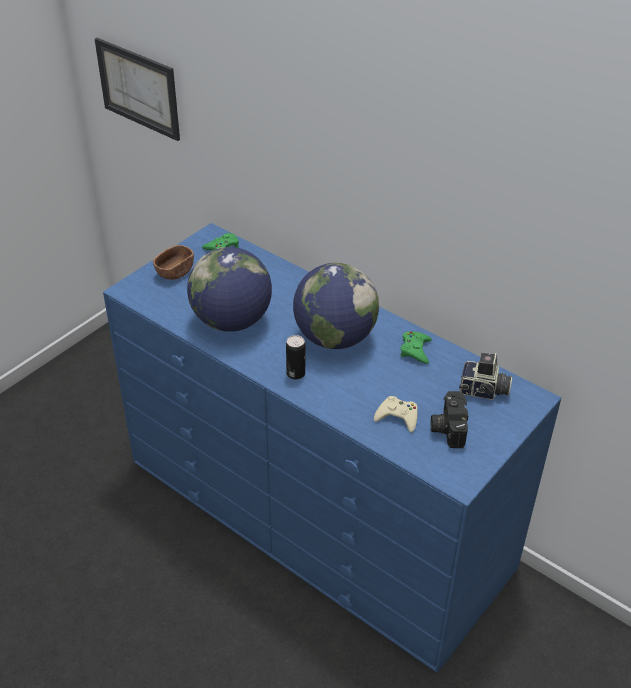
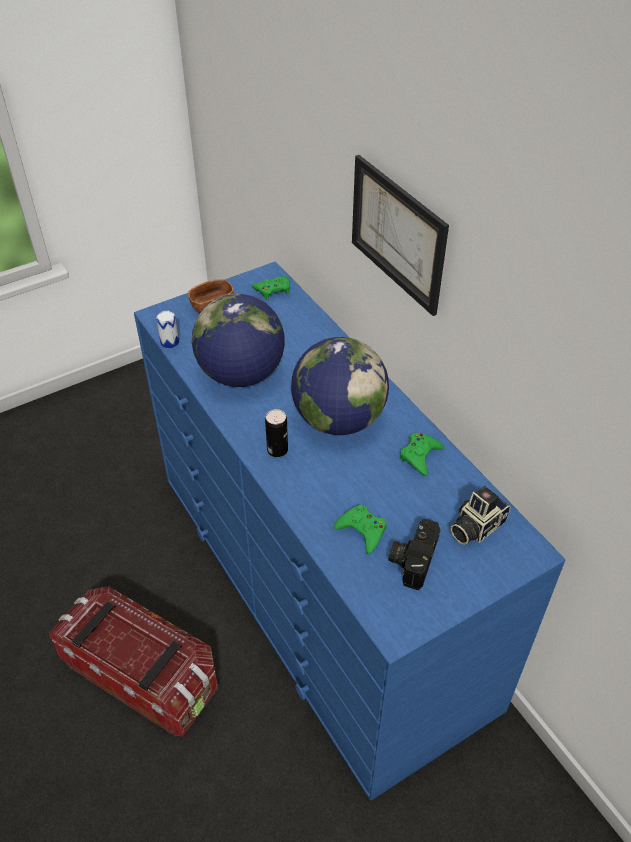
camera: 20 degrees right, 5 degrees up
picture [95,38,180,141] -> picture moved to [352,155,449,316]
beige game controller [374,396,418,433] -> green game controller [334,505,386,554]
camera [459,353,512,400] -> camera turned 105 degrees clockwise [450,486,511,545]
none -> storage box [49,587,218,737]
none -> can [156,311,179,349]

